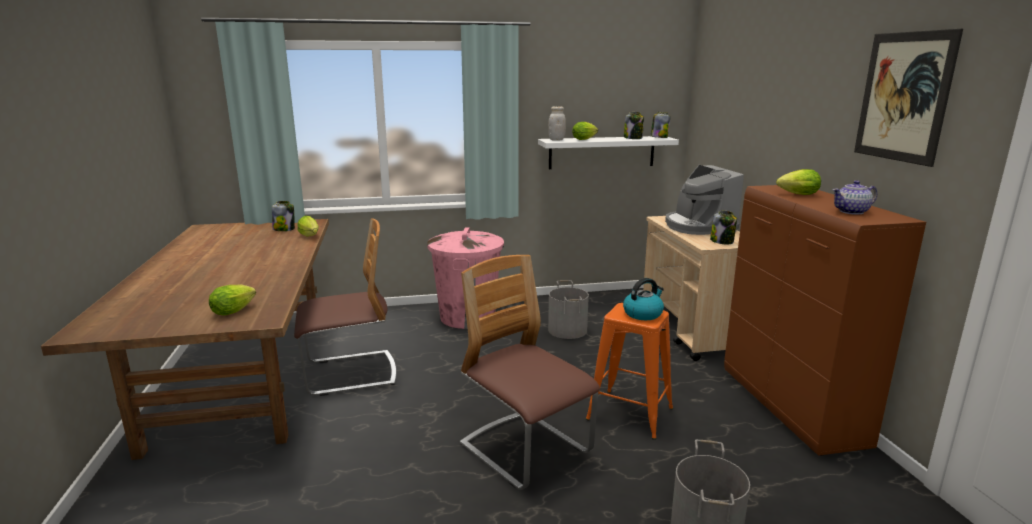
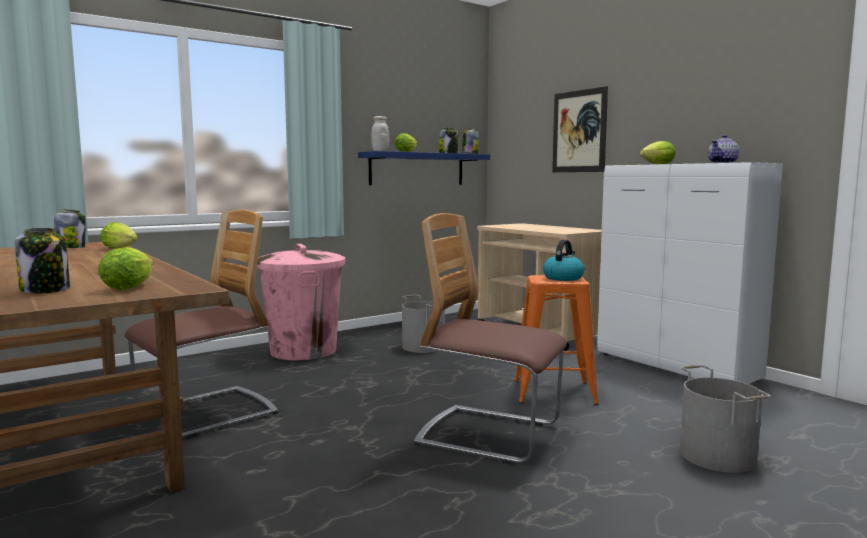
camera: 25 degrees left, 10 degrees down
white shelf [538,136,679,169] -> blue shelf [358,151,490,185]
coffee machine [665,165,744,235] -> none
jar [710,211,737,245] -> jar moved to [15,228,70,293]
brown cabinet [724,185,926,456] -> white cabinet [597,162,783,384]
picture [854,29,963,167] -> picture moved to [552,86,608,172]

